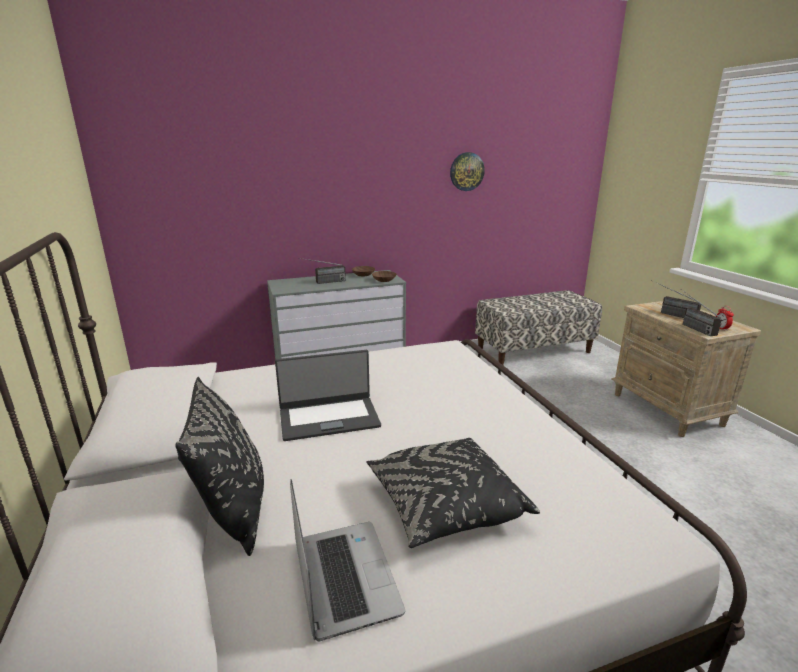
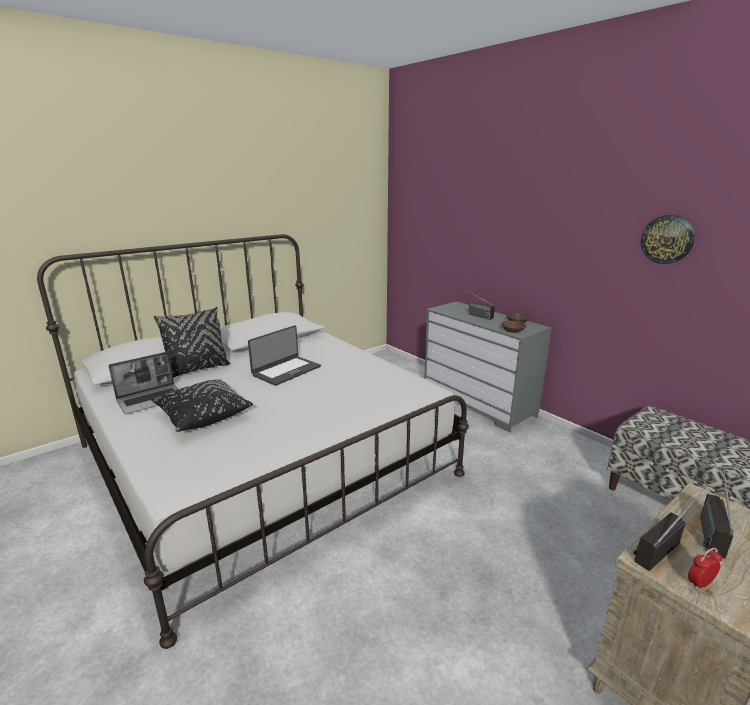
camera: 70 degrees right, 0 degrees up
laptop [275,350,381,441] -> laptop turned 105 degrees counterclockwise [248,325,321,386]

